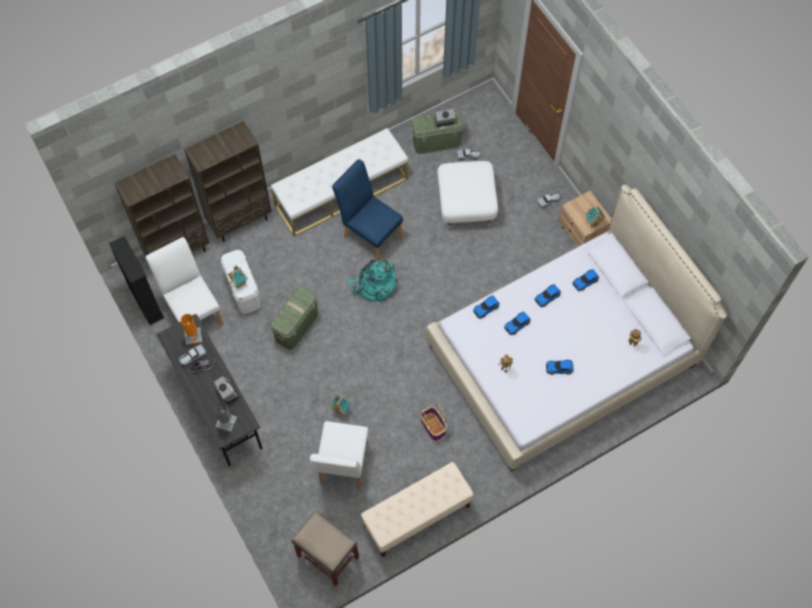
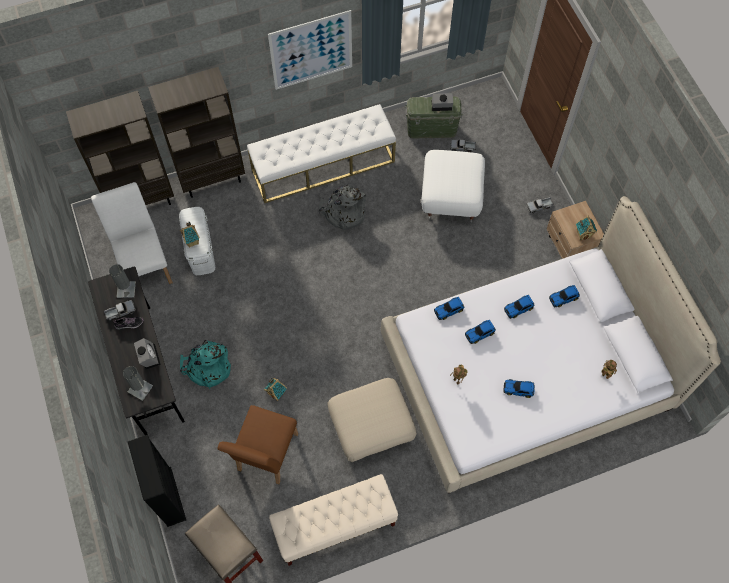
camera: 10 degrees right, 0 degrees up
black bookcase [109,236,164,325] -> black bookcase moved to [128,435,186,527]
orange table lamp [181,314,202,345] -> grey table lamp [109,264,136,298]
green storage box [270,287,318,350] -> none
white chair [310,421,368,489] -> brown chair [217,405,298,484]
blue chair [332,159,403,261] -> grey backpack [319,185,366,230]
turquoise backpack [348,260,397,302] -> turquoise backpack moved to [180,340,231,389]
basket [421,404,447,441] -> beige ottoman [327,378,417,462]
none -> picture [268,10,352,90]

